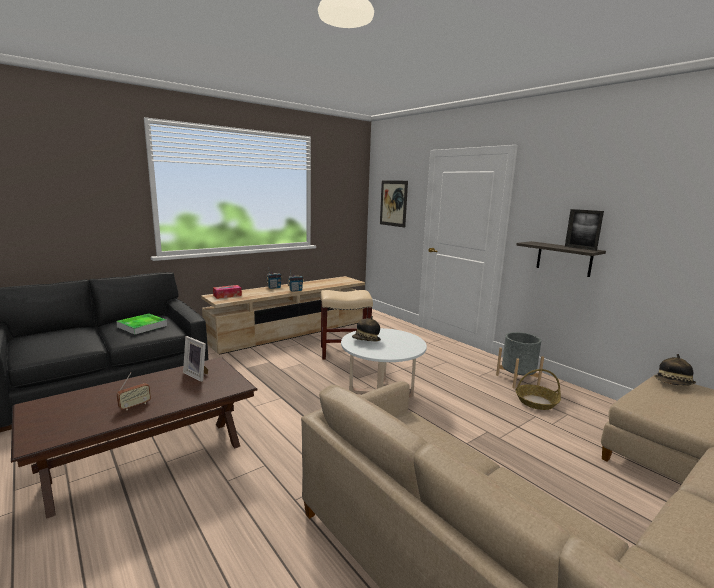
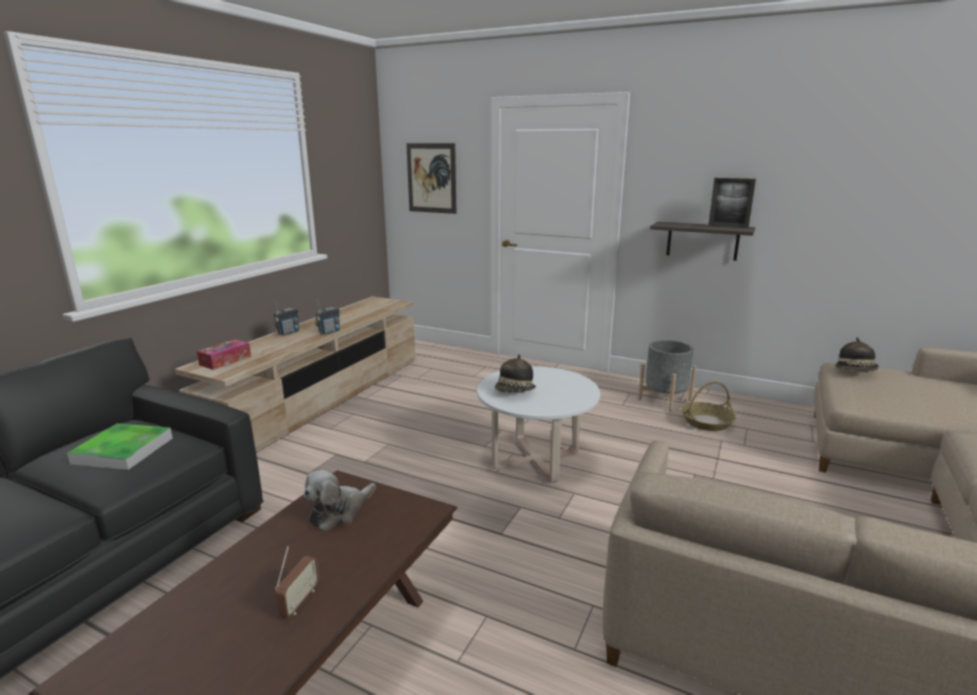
camera: 25 degrees left, 5 degrees up
picture frame [183,336,208,382] -> plush toy [304,470,376,531]
beige stool [321,290,373,360] -> none

